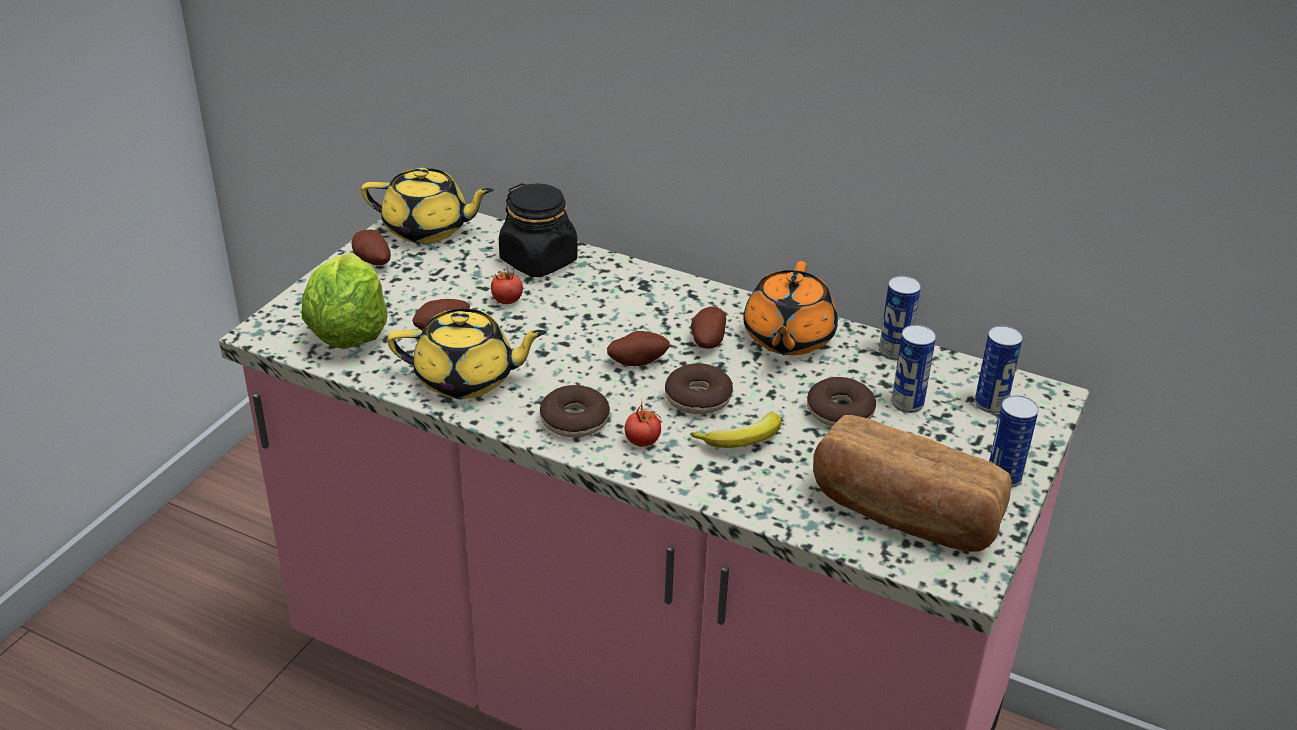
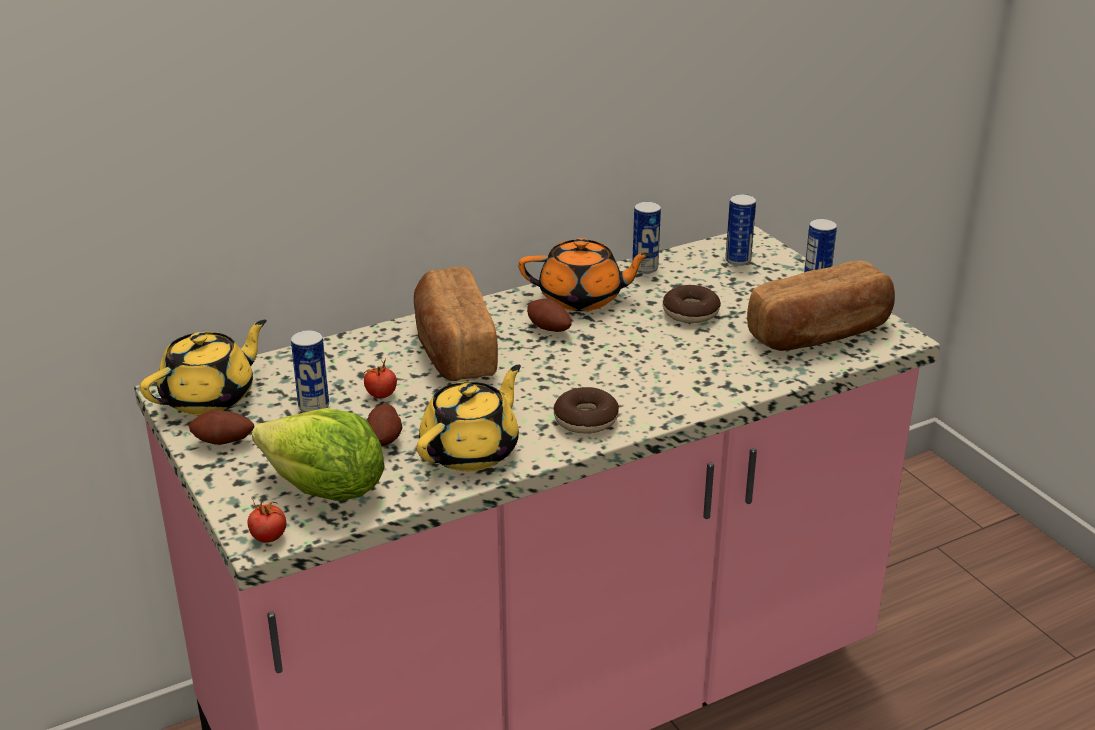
camera: 55 degrees left, 5 degrees down
black jar [499,183,578,277] -> none
potato [607,331,670,366] -> none
tomato [624,403,661,447] -> tomato moved to [248,500,286,543]
donut [665,363,733,414] -> none
banana [690,413,782,448] -> none
orange teapot [743,261,838,355] -> orange teapot turned 45 degrees counterclockwise [518,238,653,311]
can [891,325,936,413] -> can moved to [291,329,329,413]
none -> bread [414,267,498,381]

